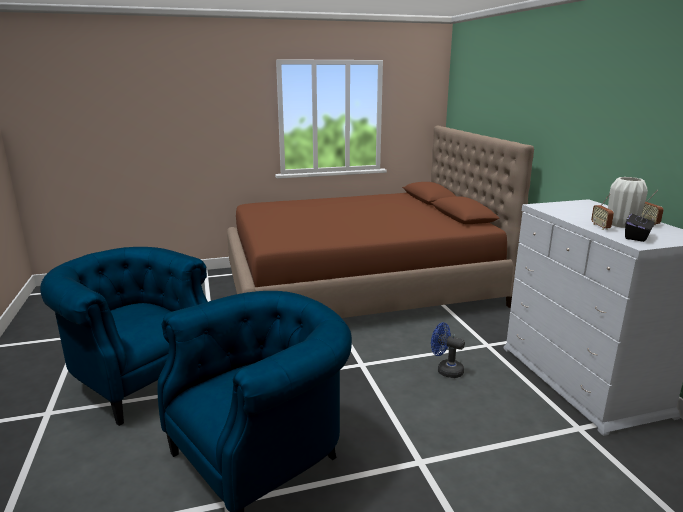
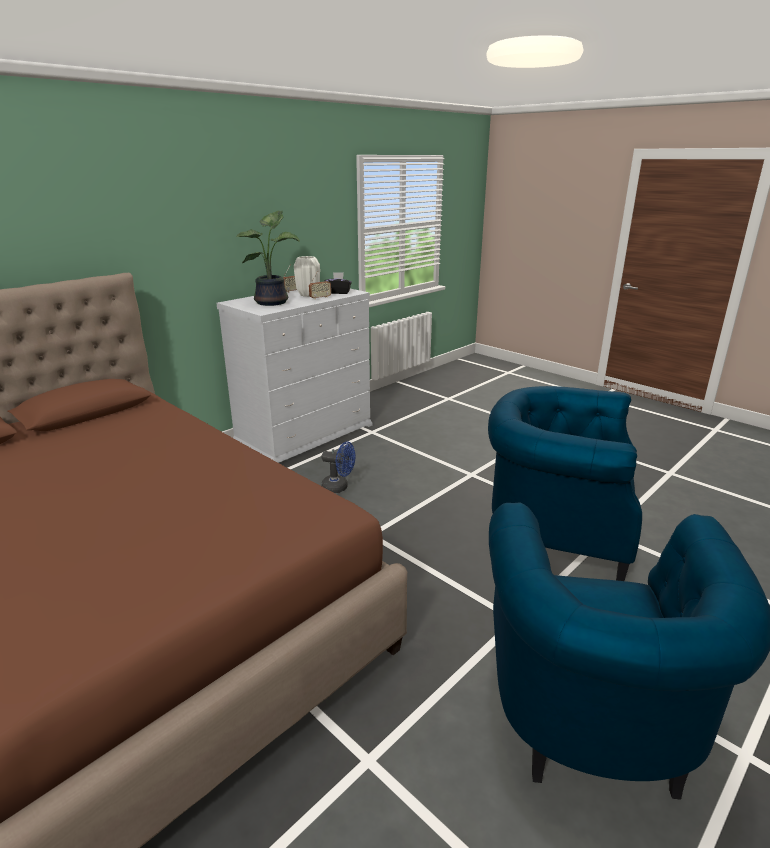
camera: 120 degrees left, 5 degrees up
blue fan [431,322,465,378] -> blue fan turned 75 degrees counterclockwise [321,442,355,493]
none -> potted plant [236,211,299,306]

